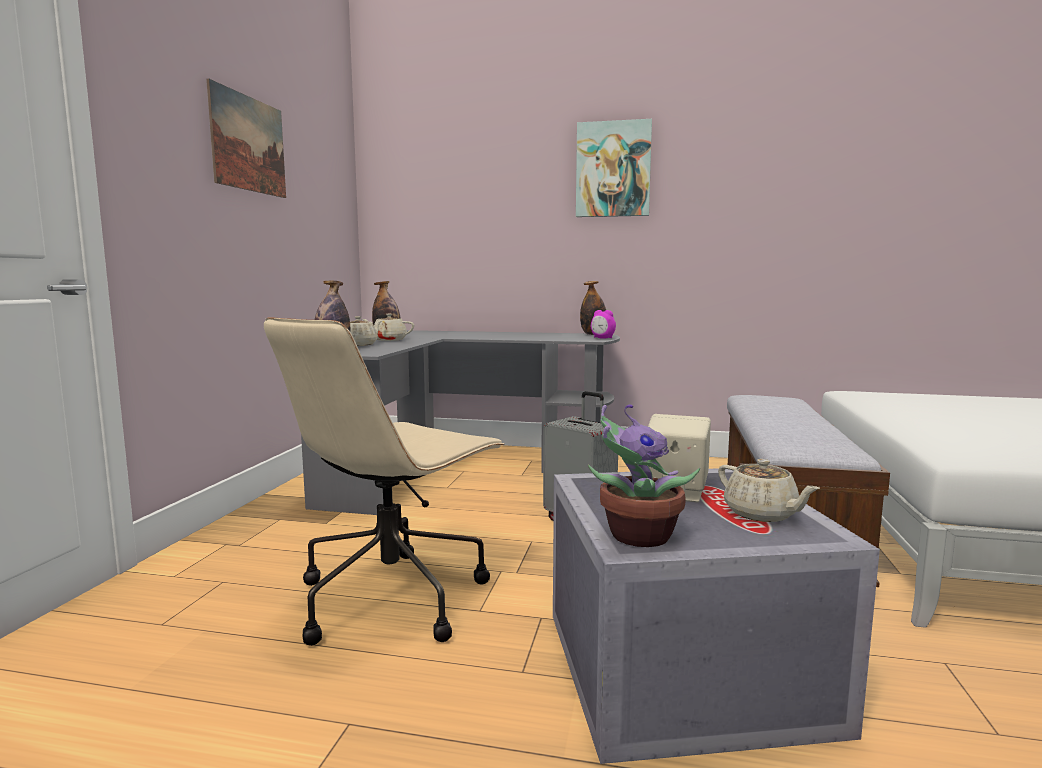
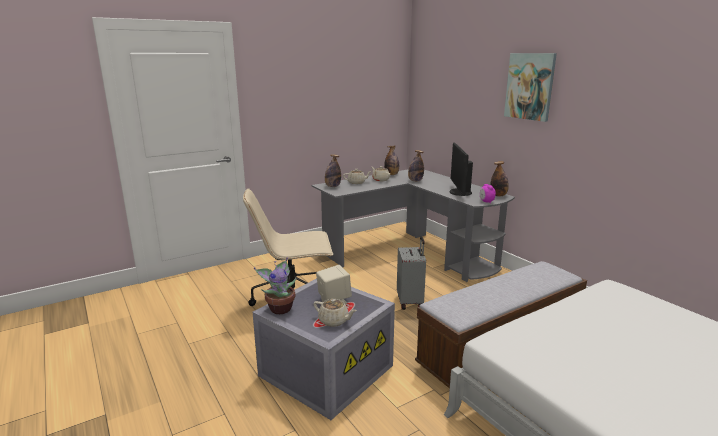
camera: 45 degrees right, 10 degrees up
picture [206,79,286,198] -> none
beige teapot [718,459,820,522] -> beige teapot turned 75 degrees counterclockwise [314,299,357,327]
none -> bottle [408,150,424,182]
none -> monitor [449,142,473,196]

